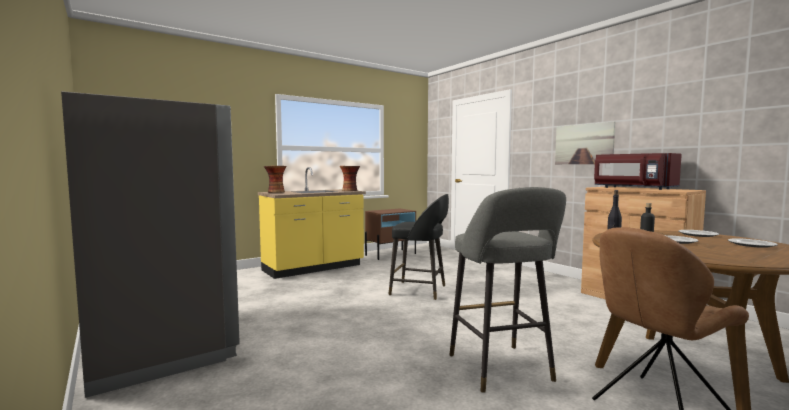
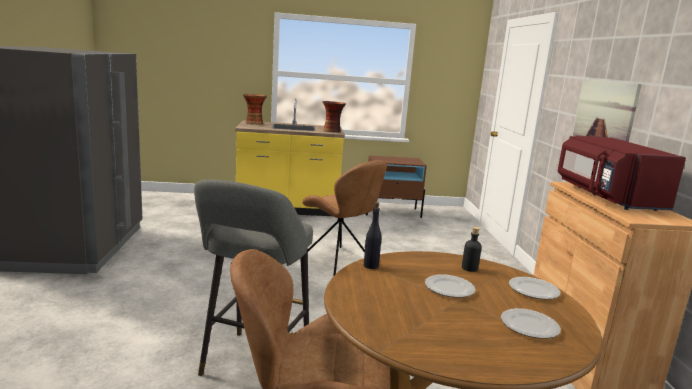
camera: 30 degrees right, 10 degrees up
black stool [388,194,449,300] -> brown chair [302,160,387,276]

